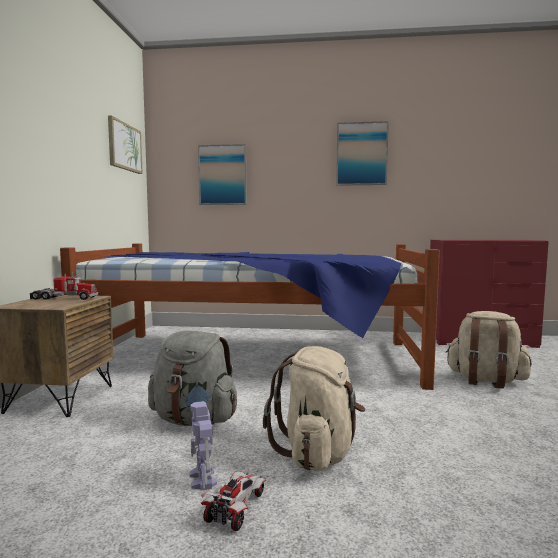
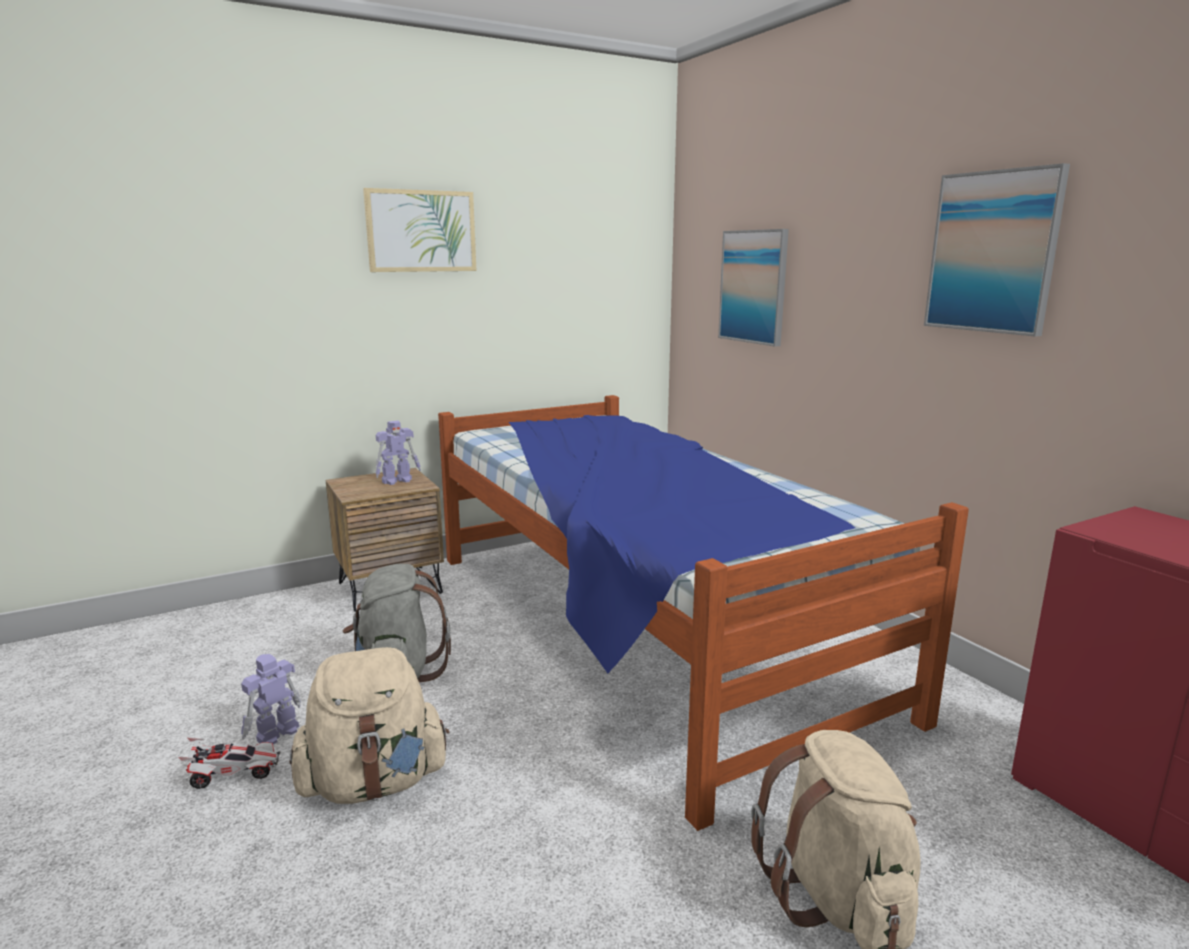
camera: 55 degrees right, 10 degrees up
toy truck [30,272,98,300] -> toy robot [375,421,421,485]
picture [108,115,143,174] -> picture moved to [363,188,477,272]

